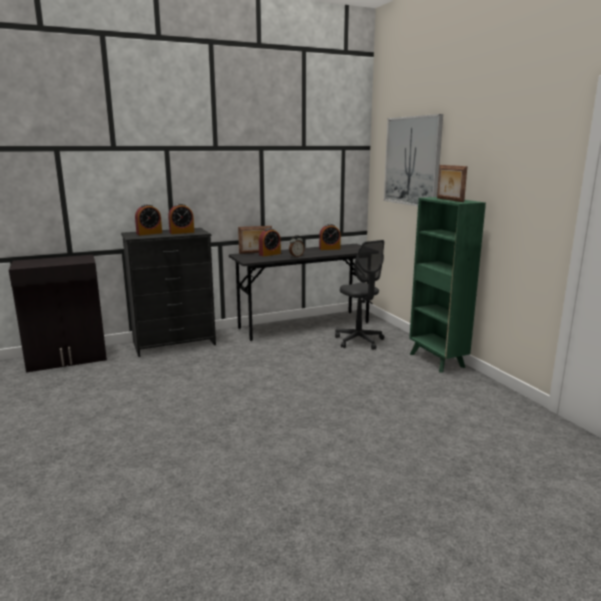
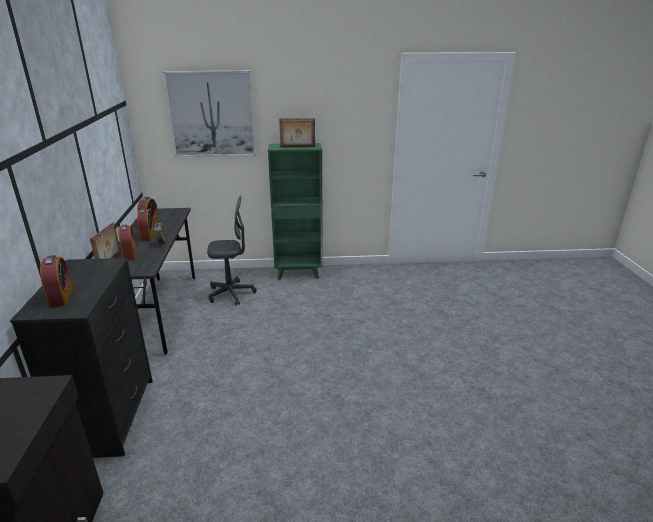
camera: 70 degrees left, 10 degrees up
alarm clock [168,203,194,234] -> alarm clock moved to [137,208,155,241]

